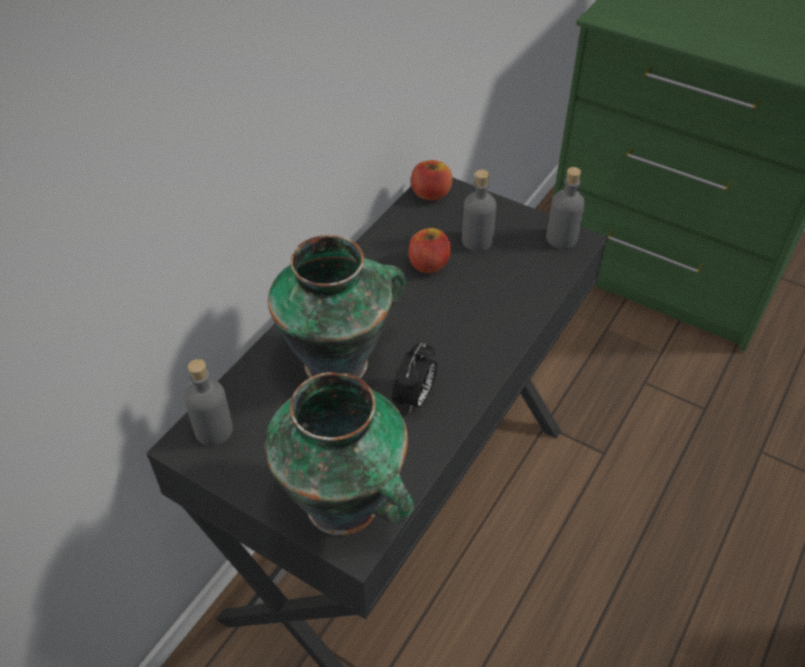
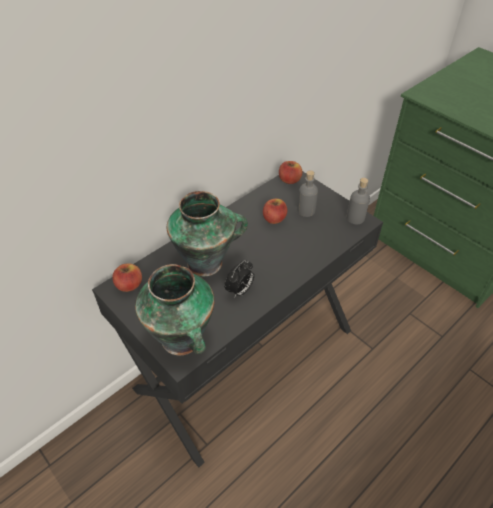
camera: 15 degrees right, 0 degrees up
grey bottle [184,359,233,446] -> apple [112,263,142,292]

